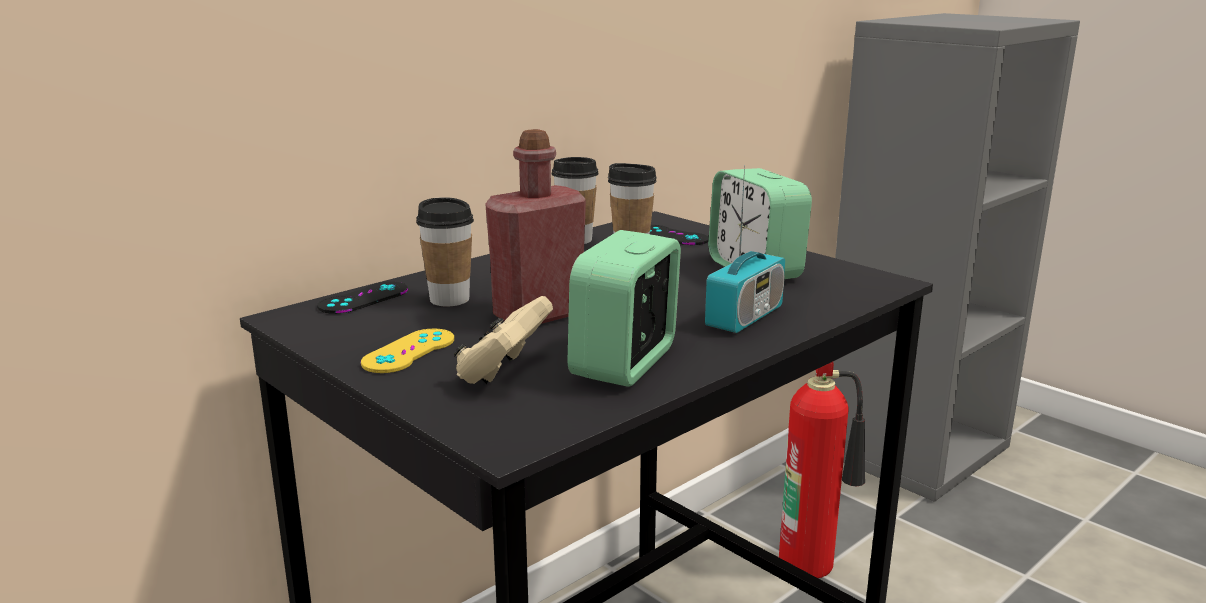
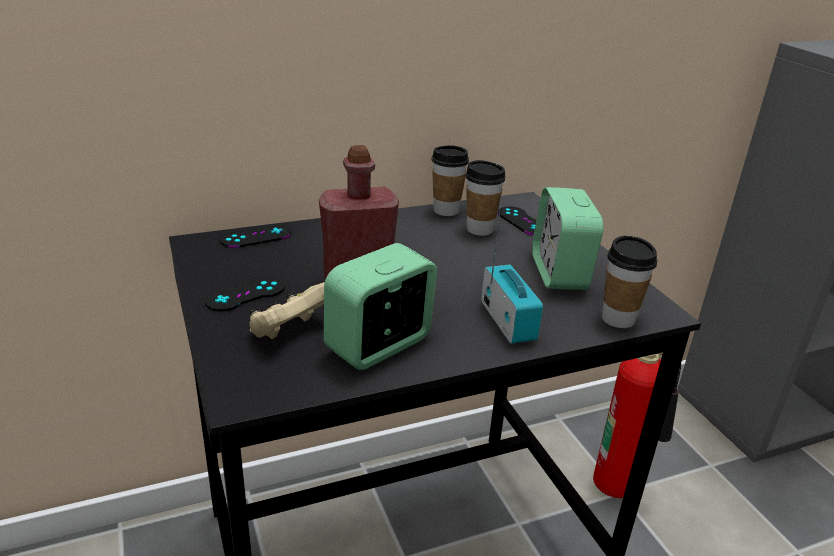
camera: 20 degrees right, 10 degrees up
yellow game controller [360,329,454,373] -> black game controller [205,277,285,312]
cup [416,197,474,306] -> cup moved to [602,236,657,328]
radio [705,165,785,333] -> radio turned 75 degrees counterclockwise [481,206,543,344]

